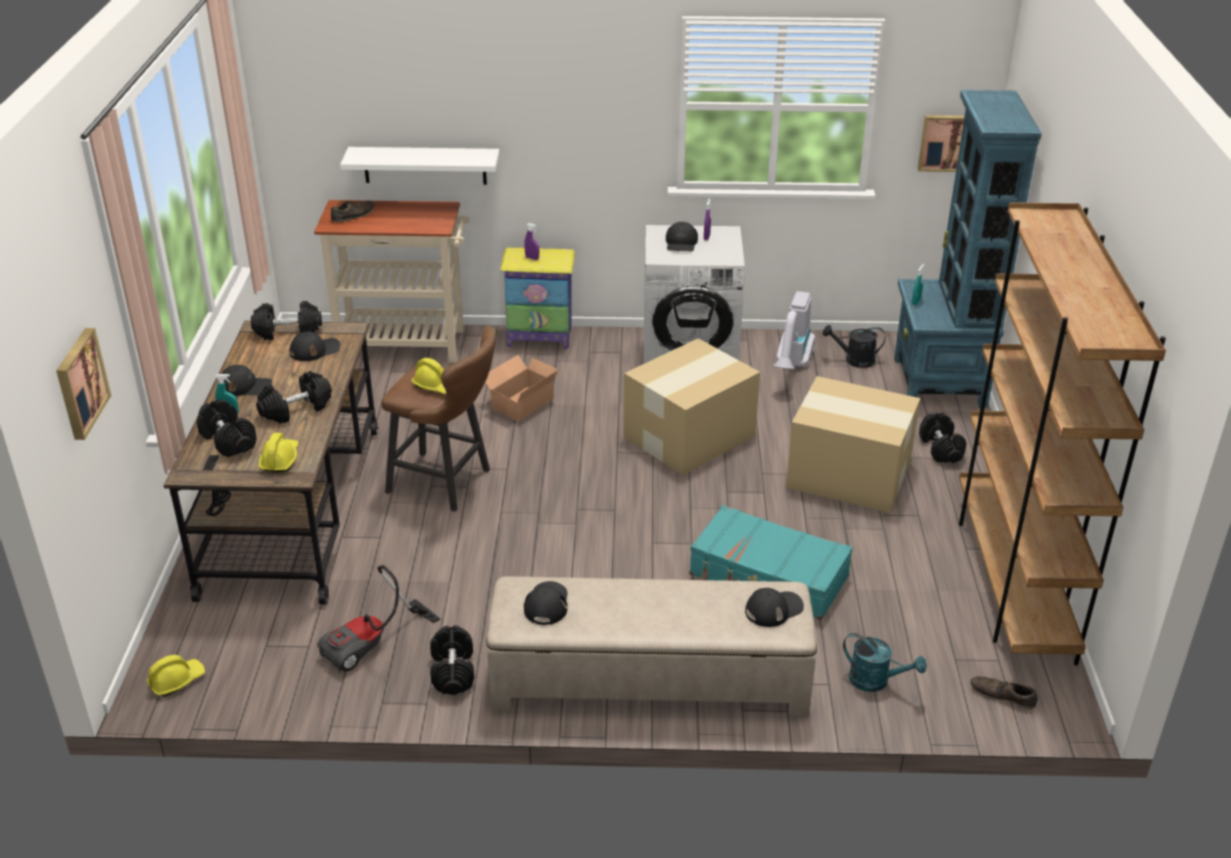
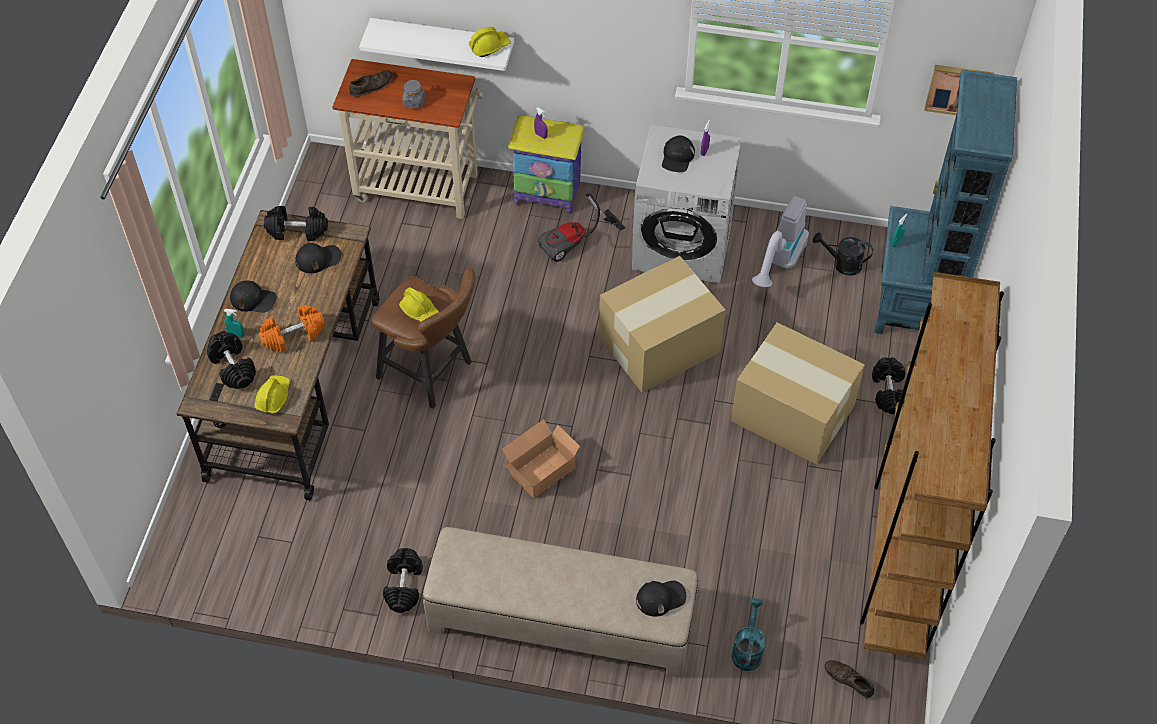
camera: 10 degrees right, 20 degrees up
picture [56,328,111,440] -> none
yellow hard hat [147,655,205,697] -> yellow hard hat moved to [469,27,511,57]
black dumbbell [256,371,332,424] -> orange dumbbell [259,305,325,352]
vacuum cleaner [318,565,440,673] -> vacuum cleaner moved to [538,193,625,262]
cardboard box [485,355,558,421] -> cardboard box moved to [502,419,580,498]
black cap [524,581,568,625] -> none
turquoise suitcase [689,505,853,620] -> none
turquoise watering can [843,633,927,692] -> turquoise watering can turned 120 degrees counterclockwise [731,598,766,671]
none -> grey jar [402,79,426,109]

